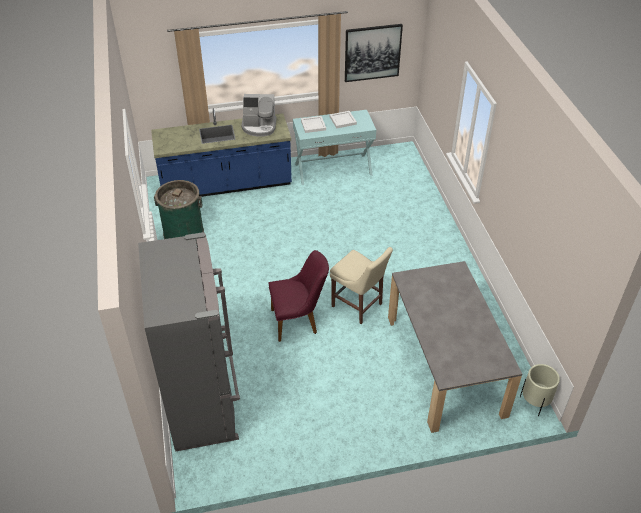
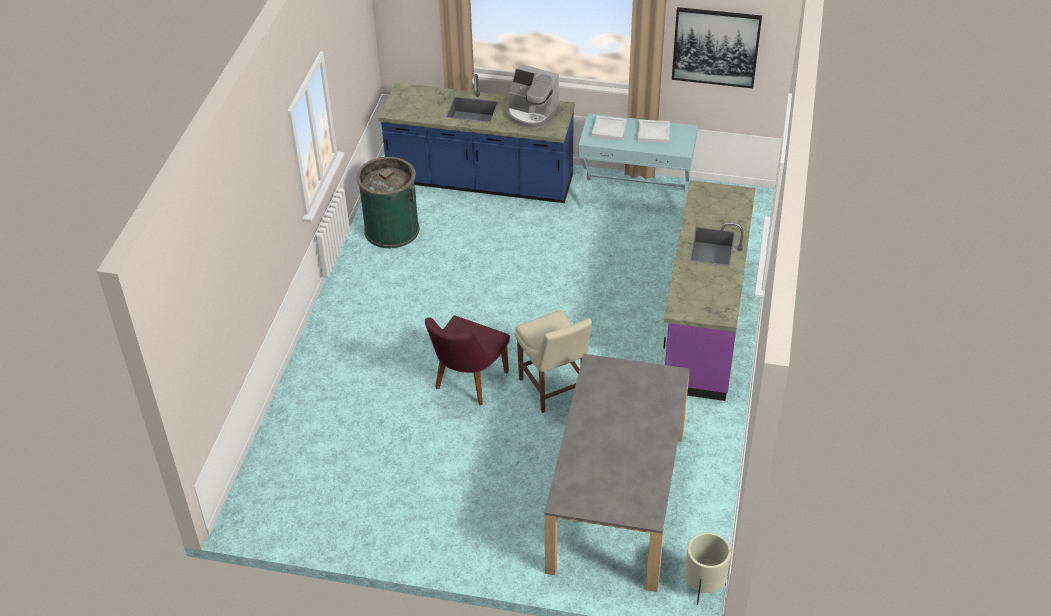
camera: 25 degrees right, 0 degrees up
grey fridge [138,232,240,452] -> none
purple chair [268,250,329,342] -> purple chair turned 105 degrees clockwise [425,315,510,405]
none -> purple counter [663,180,755,401]

